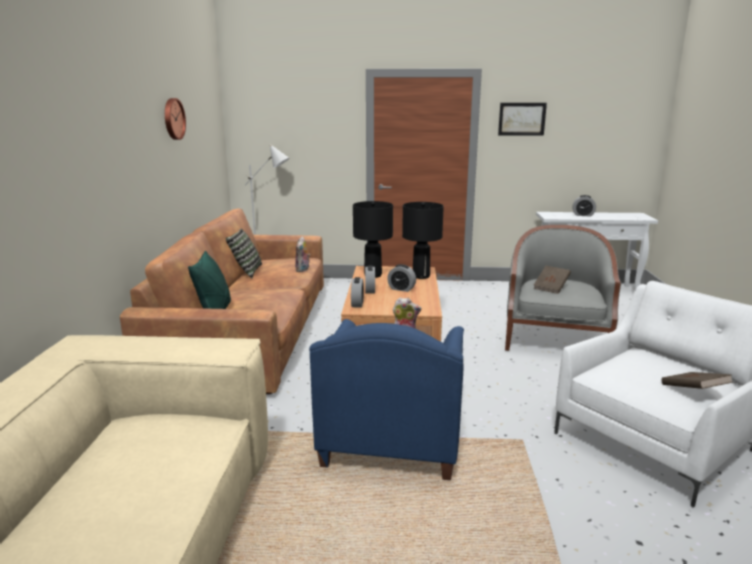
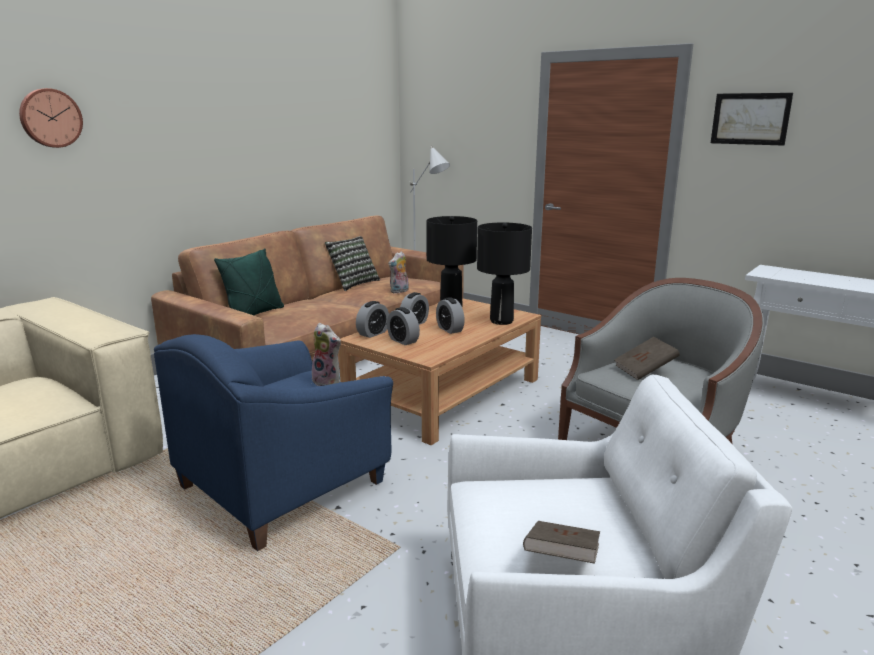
camera: 35 degrees right, 0 degrees up
wall clock [165,98,186,140] -> wall clock moved to [19,88,83,148]
alarm clock [572,195,596,217] -> alarm clock moved to [387,307,420,345]

